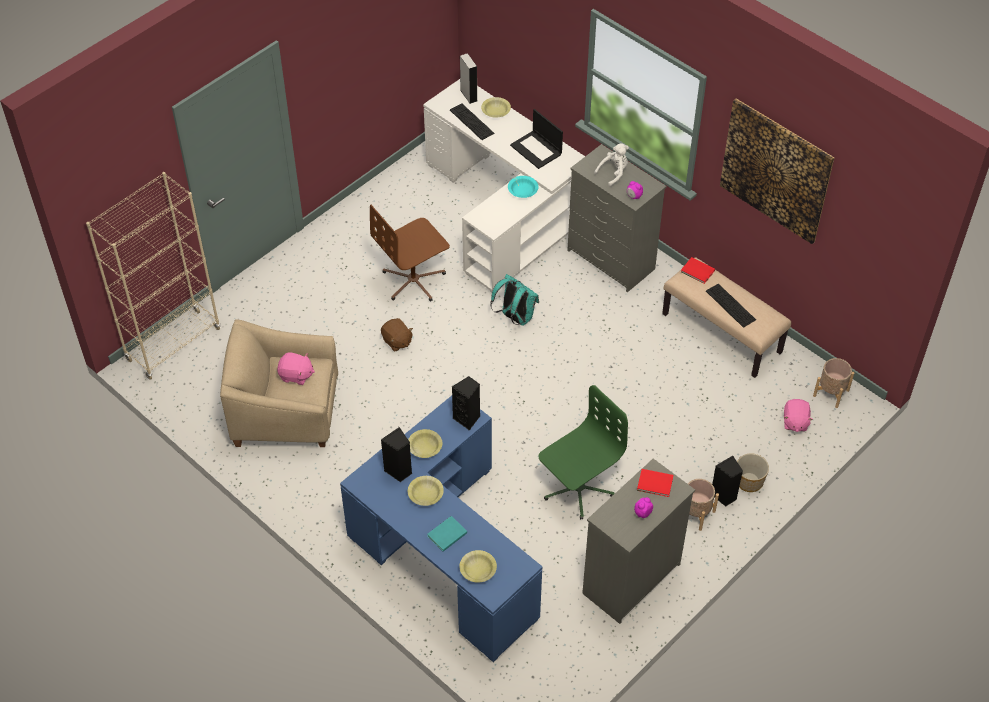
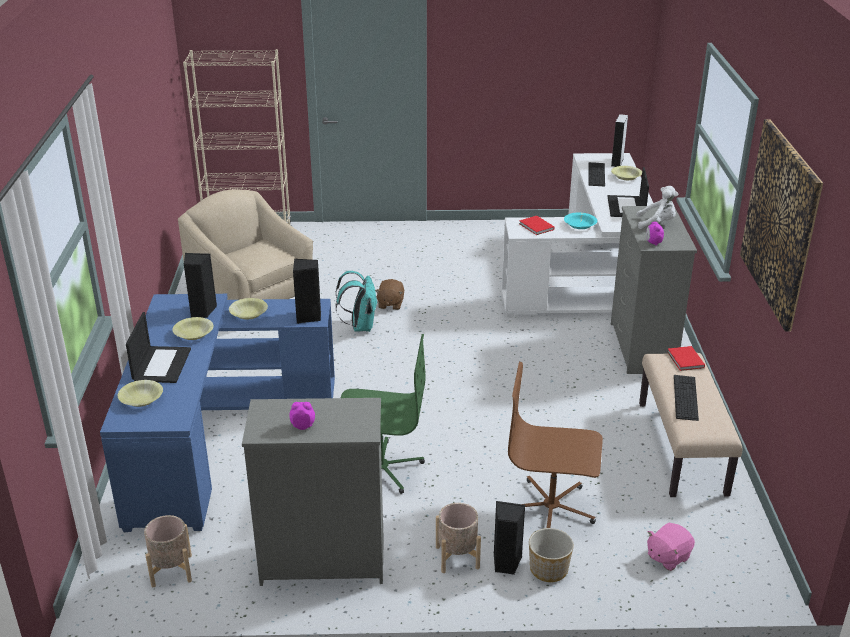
camera: 45 degrees right, 20 degrees down
pink plush toy [277,352,315,385] -> none
brown office chair [370,205,450,301] -> brown office chair moved to [508,362,603,528]
turquoise book [427,516,467,552] -> laptop [126,312,191,383]
turquoise backpack [490,274,539,326] -> turquoise backpack moved to [335,271,378,332]
red book [637,469,673,497] -> red book moved to [519,216,554,235]
beige planter [813,358,854,408] -> beige planter moved to [144,515,192,587]

